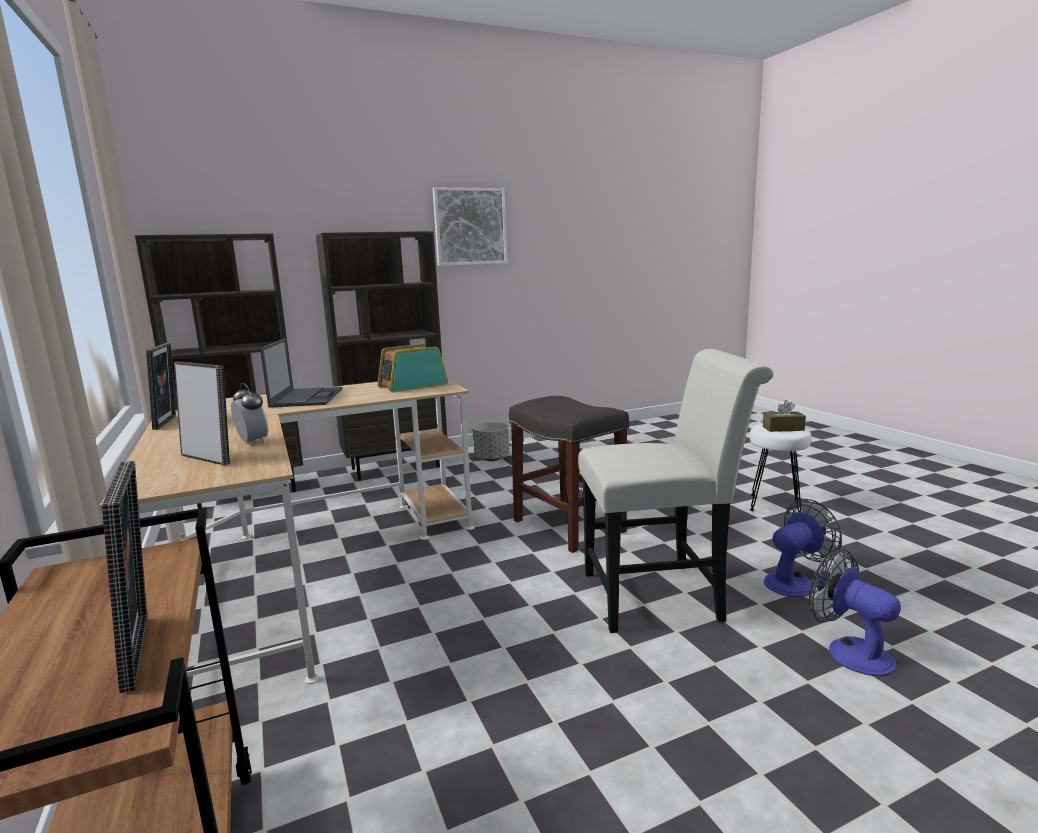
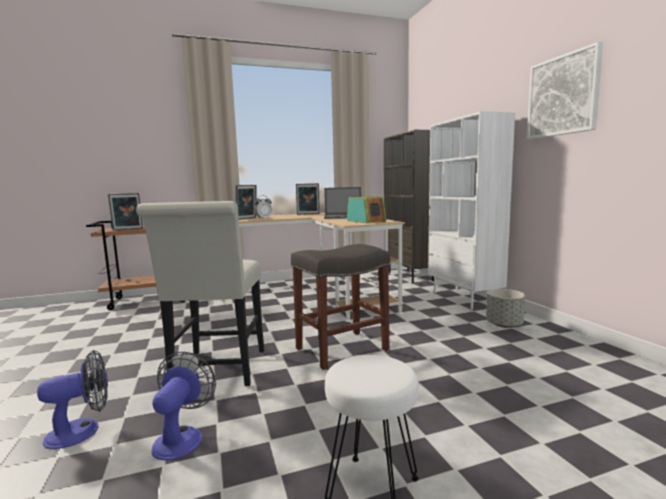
camera: 95 degrees right, 5 degrees down
brown bookcase [316,231,447,481] -> white bookcase [428,111,515,310]
brown tissue box [763,400,806,432] -> none
fan [764,499,842,597] -> fan turned 150 degrees counterclockwise [151,352,216,461]

